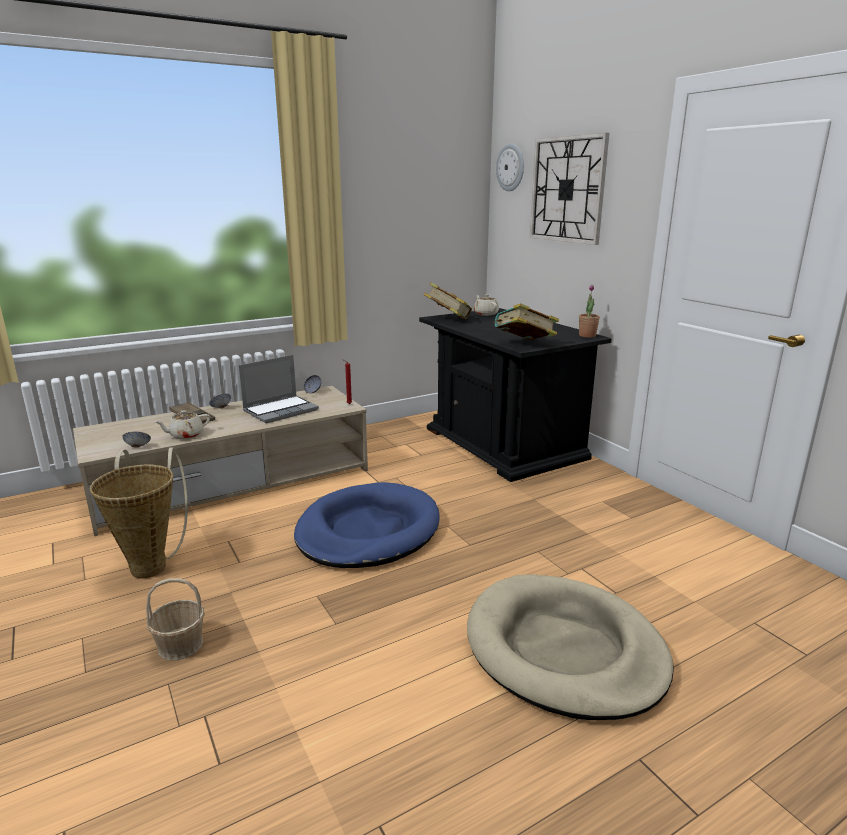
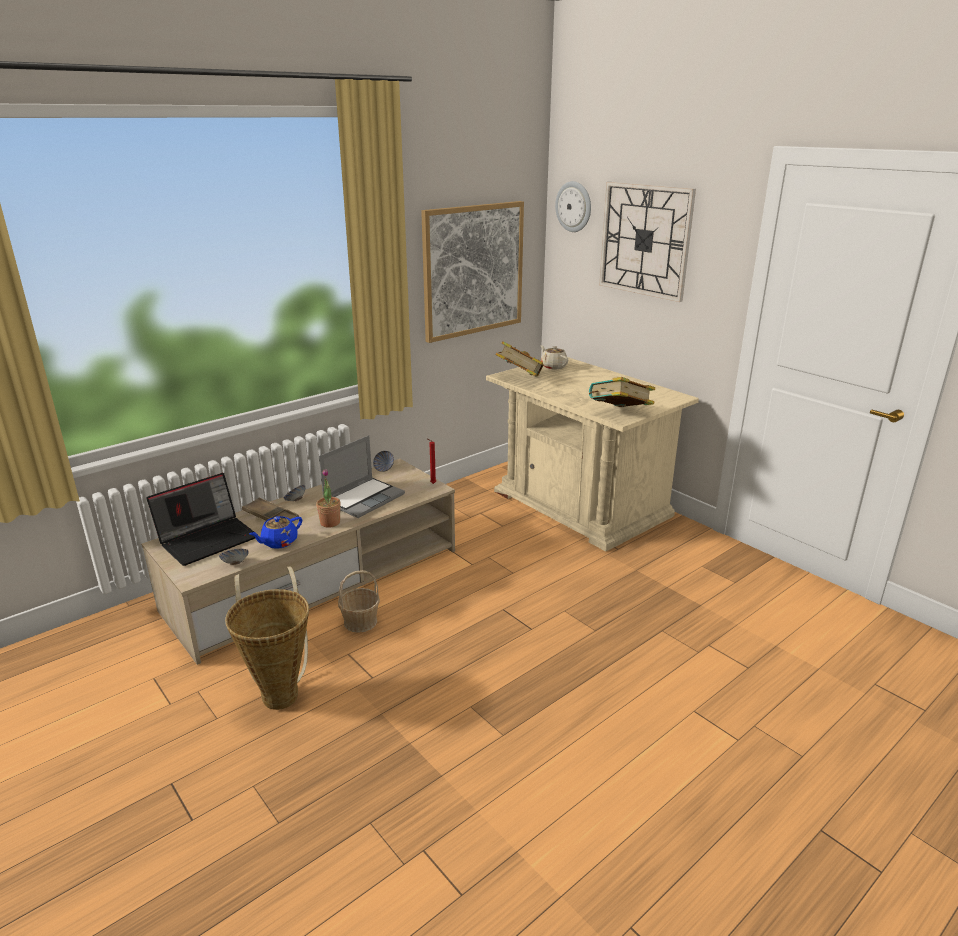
camera: 10 degrees left, 5 degrees up
basket [146,578,205,660] -> basket moved to [338,570,380,633]
beige teapot [155,410,210,439] -> blue teapot [249,516,302,549]
blue dog bed [294,482,439,568] -> none
black cabinet [419,308,611,482] -> beige cabinet [486,357,699,551]
beige dog bed [467,574,674,720] -> none
potted plant [579,285,600,338] -> potted plant moved to [316,469,341,528]
none -> laptop [146,473,255,566]
none -> picture [421,201,524,343]

